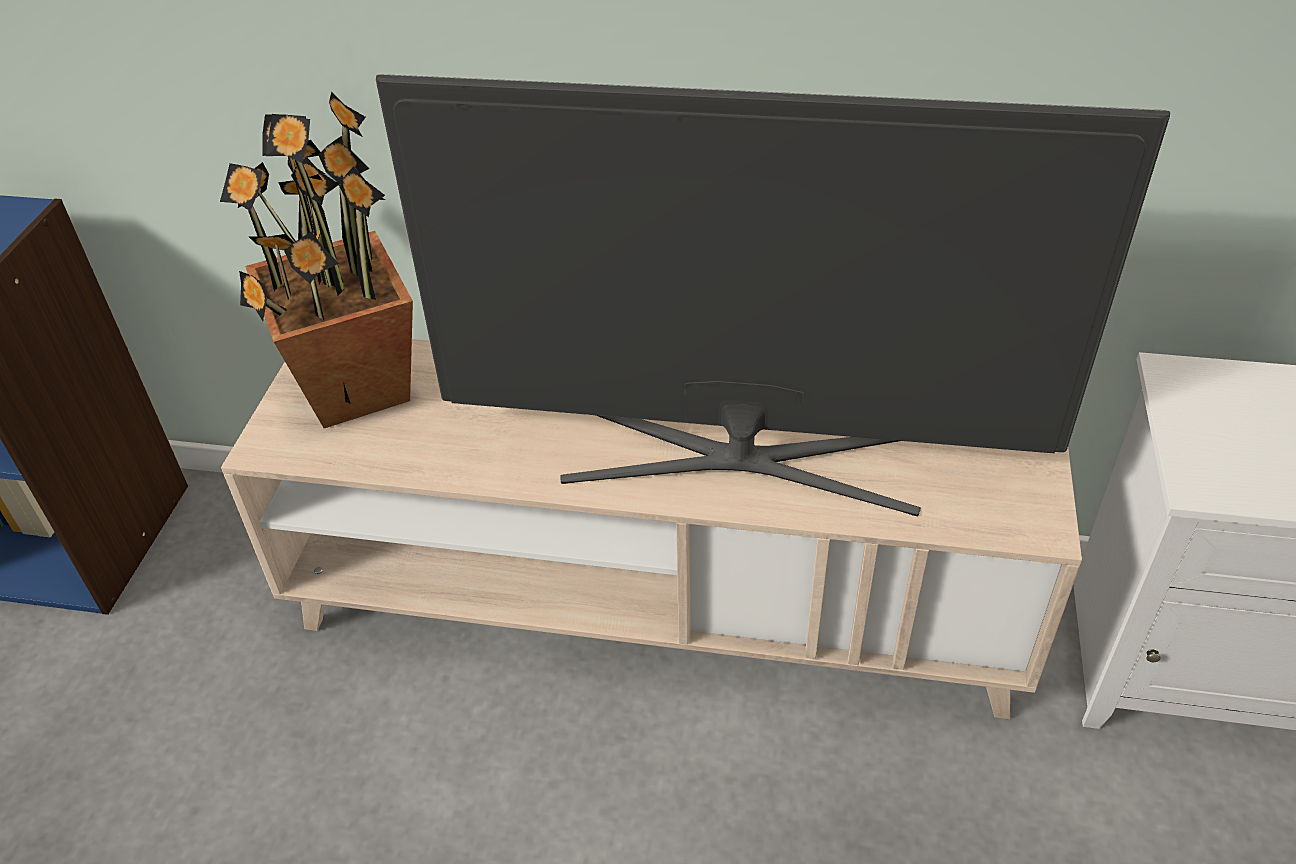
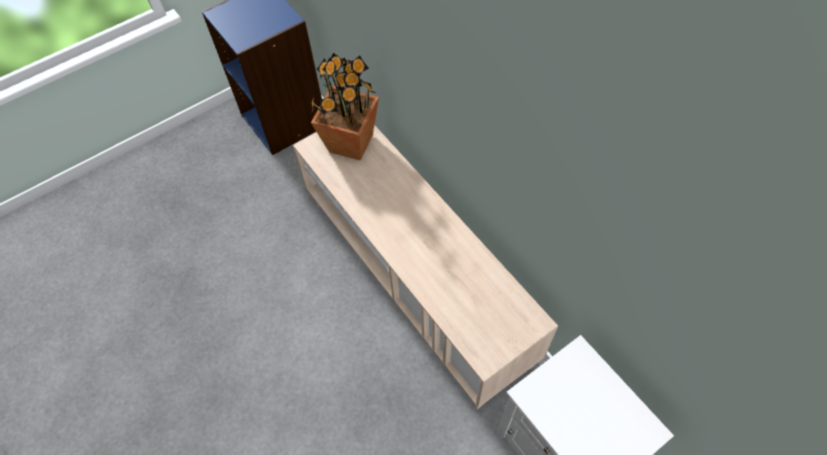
camera: 45 degrees right, 15 degrees up
television [376,74,1170,516] -> none

